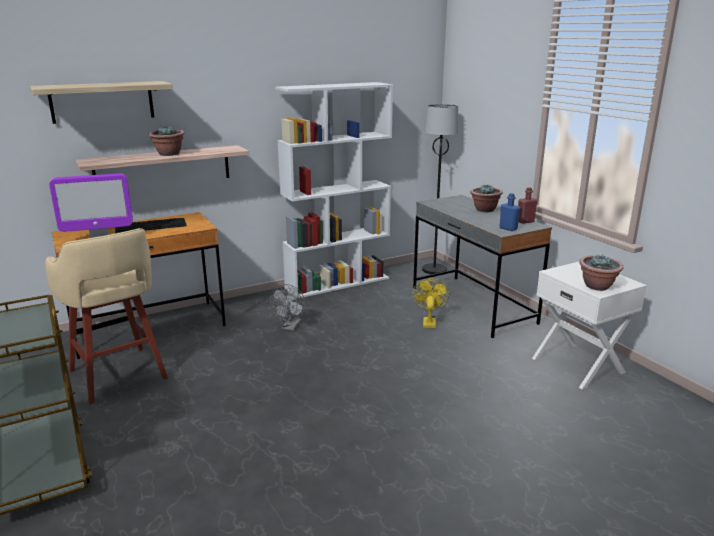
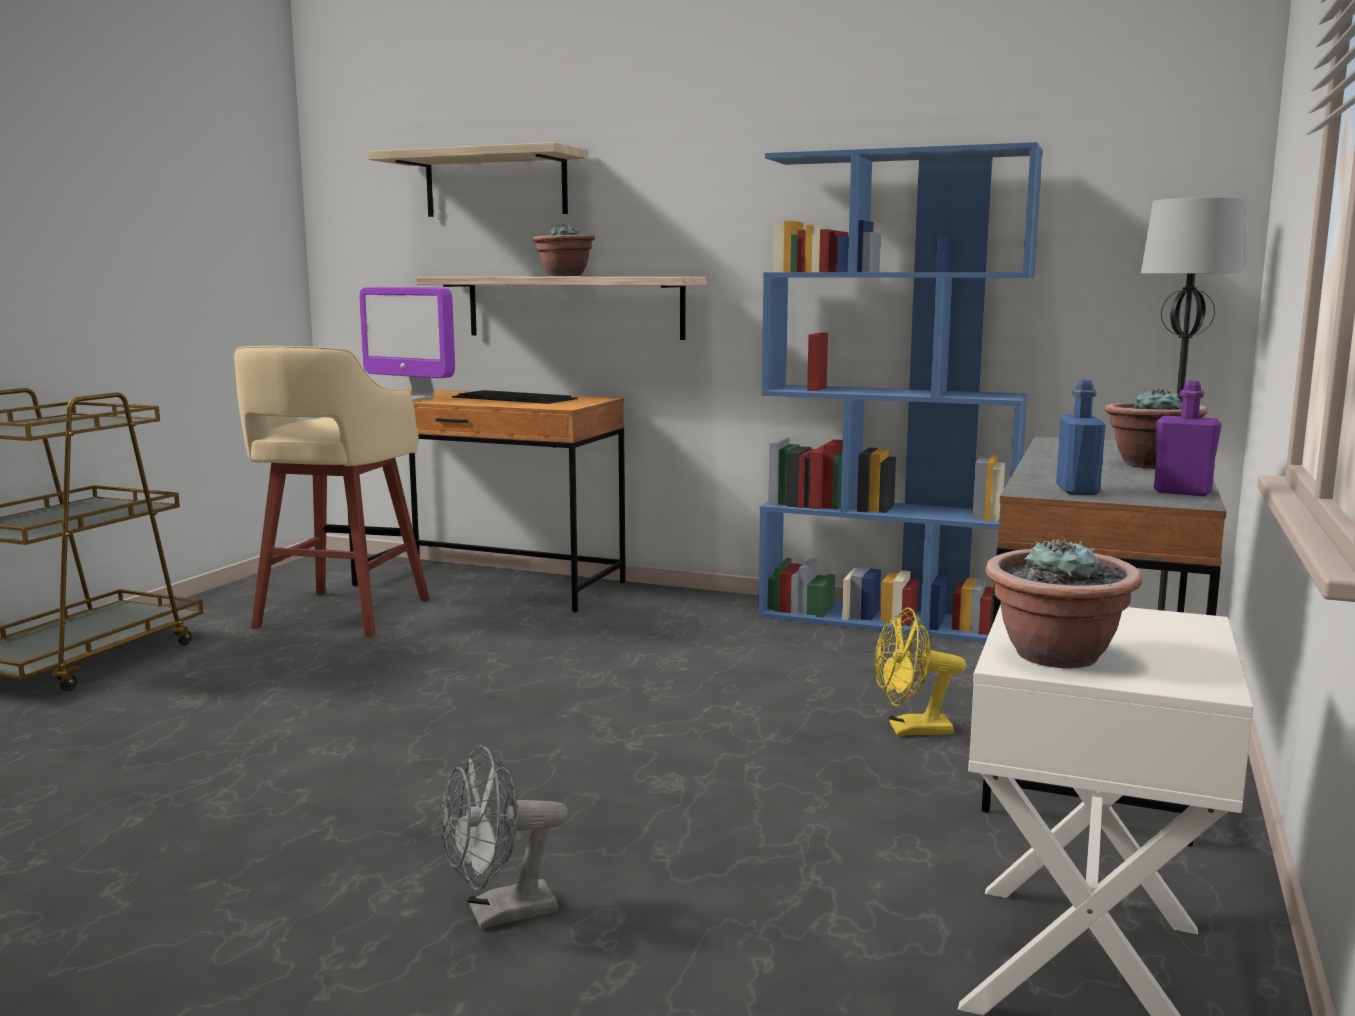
camera: 50 degrees right, 10 degrees down
grey fan [270,284,305,331] -> grey fan moved to [441,745,568,929]
white bookcase [275,82,393,298] -> blue bookcase [758,142,1043,643]
yellow fan [412,279,449,328] -> yellow fan turned 150 degrees counterclockwise [875,608,966,736]
red bottle [518,187,537,224] -> purple bottle [1154,380,1222,496]

